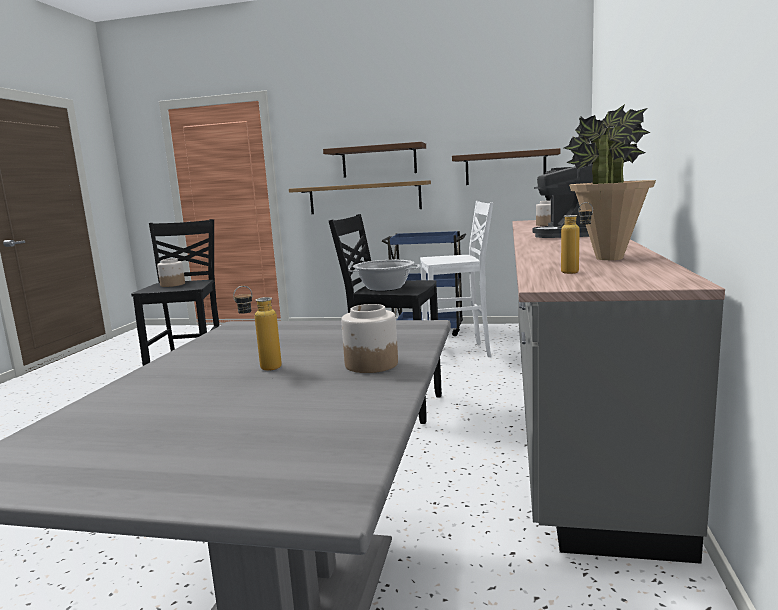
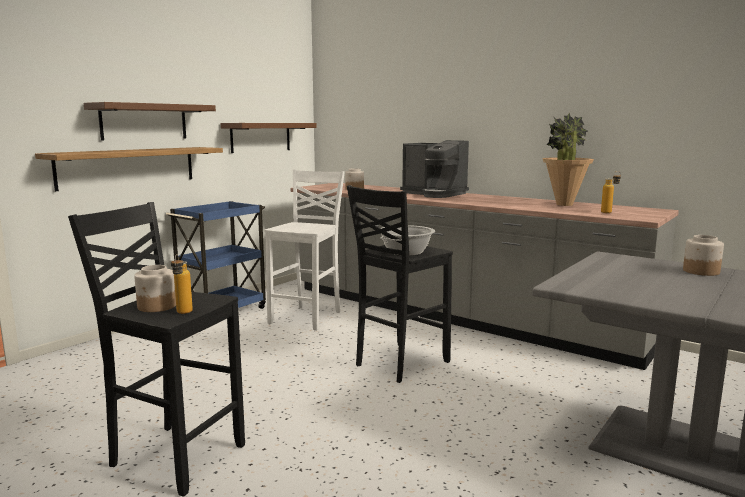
camera: 65 degrees left, 0 degrees up
bottle [233,286,282,371] -> bottle moved to [171,254,193,314]

